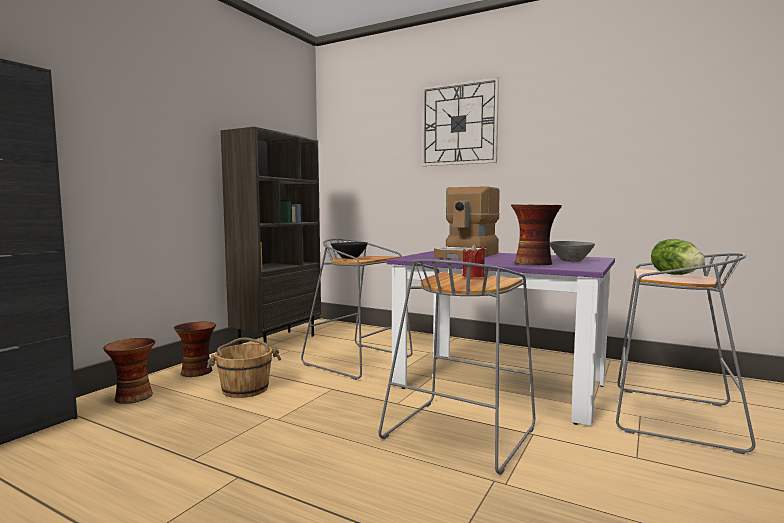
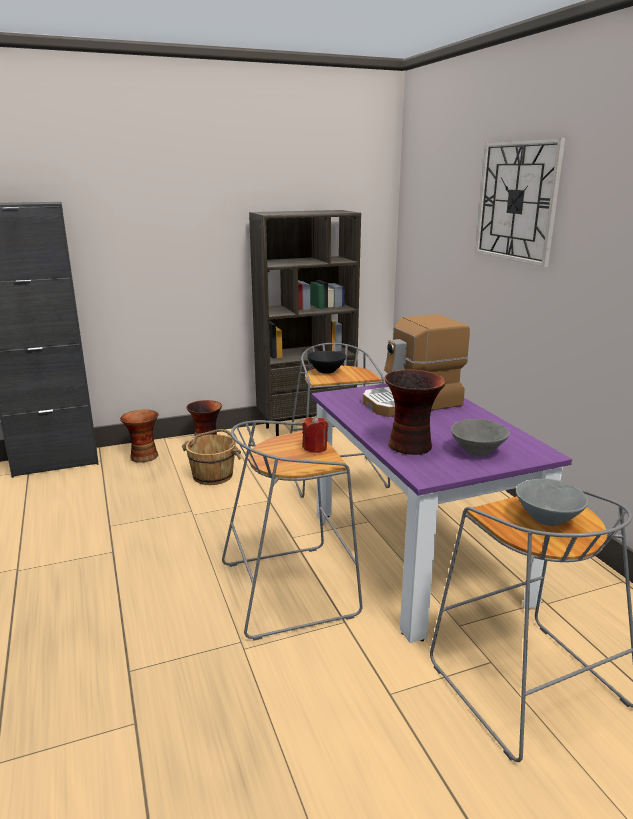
camera: 40 degrees right, 15 degrees up
lettuce [651,239,705,275] -> grey bowl [516,479,588,526]

